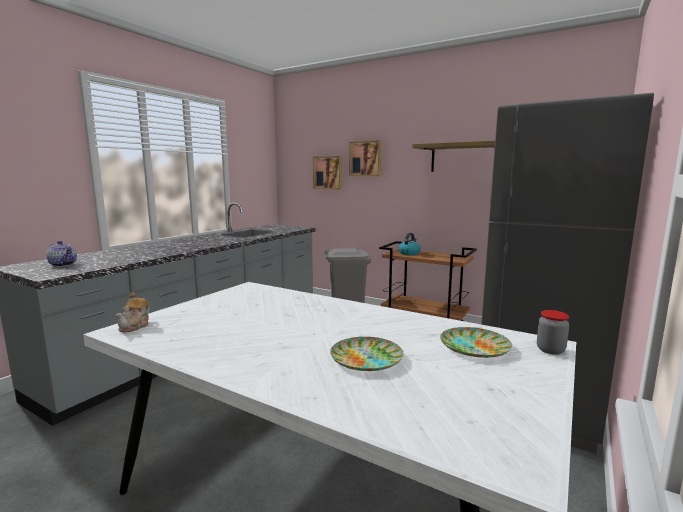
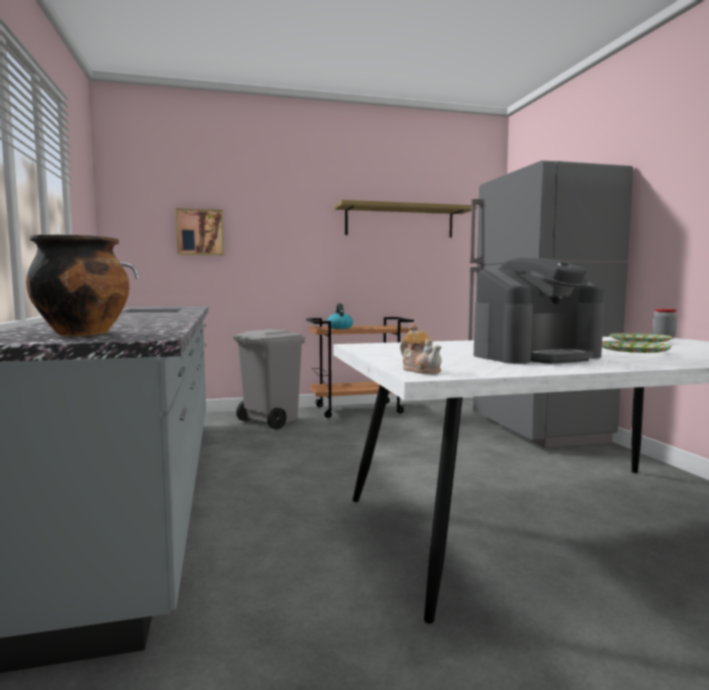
camera: 45 degrees left, 5 degrees down
teapot [46,241,77,267] -> cooking pot [26,235,129,336]
picture [349,140,381,176] -> none
none -> coffee machine [474,258,604,364]

